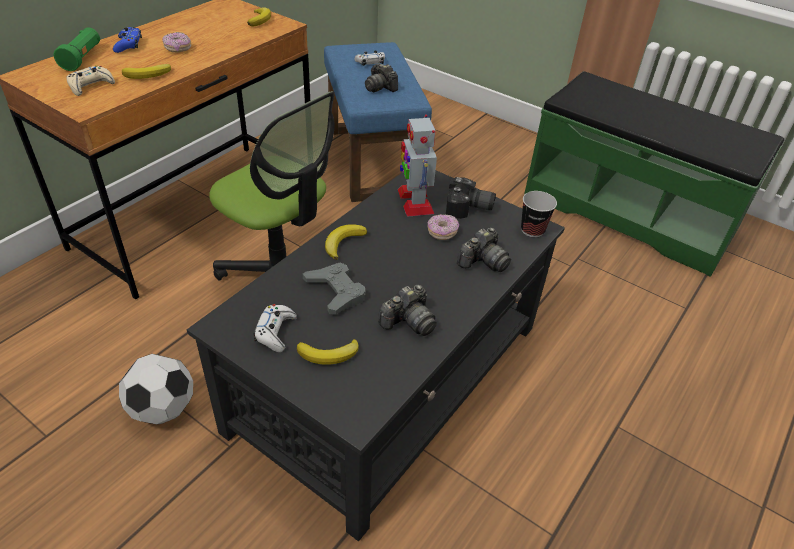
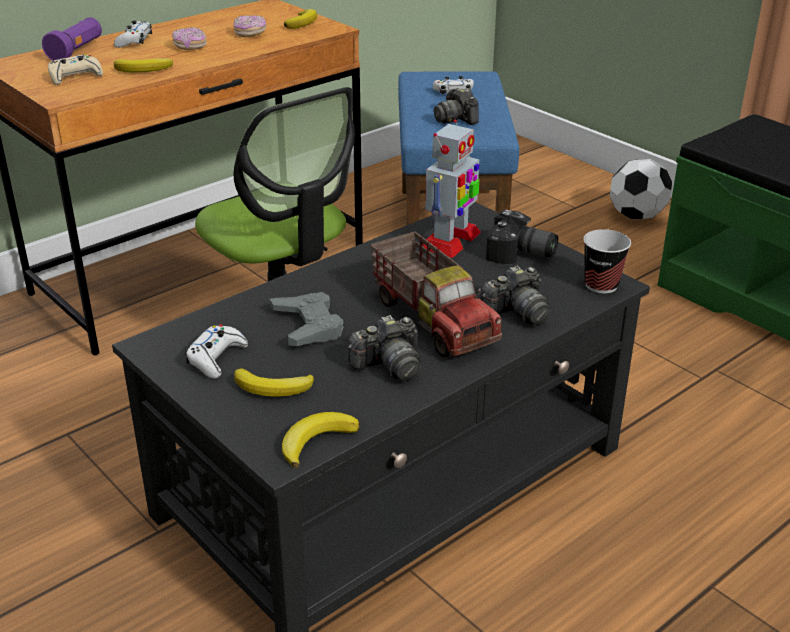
camera: 15 degrees right, 10 degrees down
green flashlight [54,28,100,71] -> purple flashlight [42,17,102,61]
blue game controller [113,27,142,53] -> white game controller [114,21,152,48]
football [119,354,193,424] -> football moved to [610,159,672,219]
banana [325,224,367,260] -> banana moved to [282,412,360,468]
toy robot [398,114,437,217] -> toy robot turned 150 degrees counterclockwise [423,119,481,258]
donut [427,214,459,240] -> donut moved to [233,15,266,37]
none -> toy truck [370,232,502,358]

